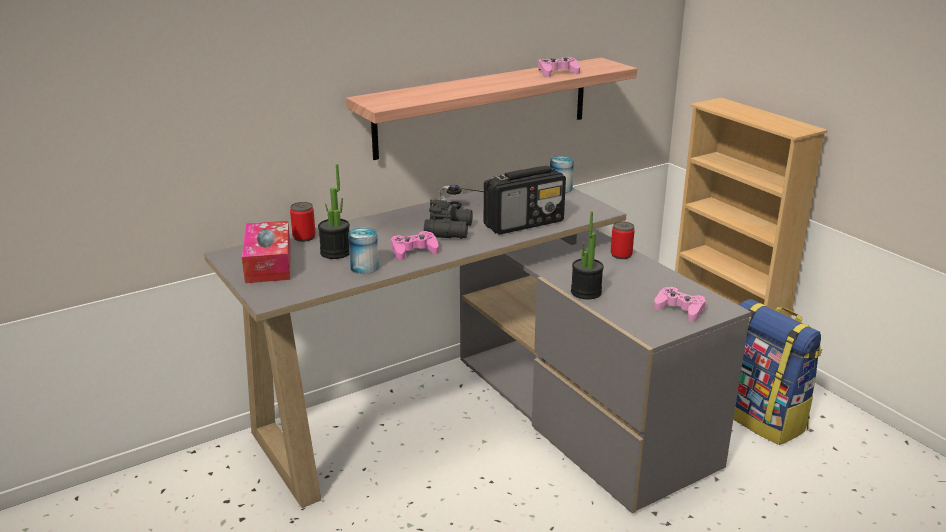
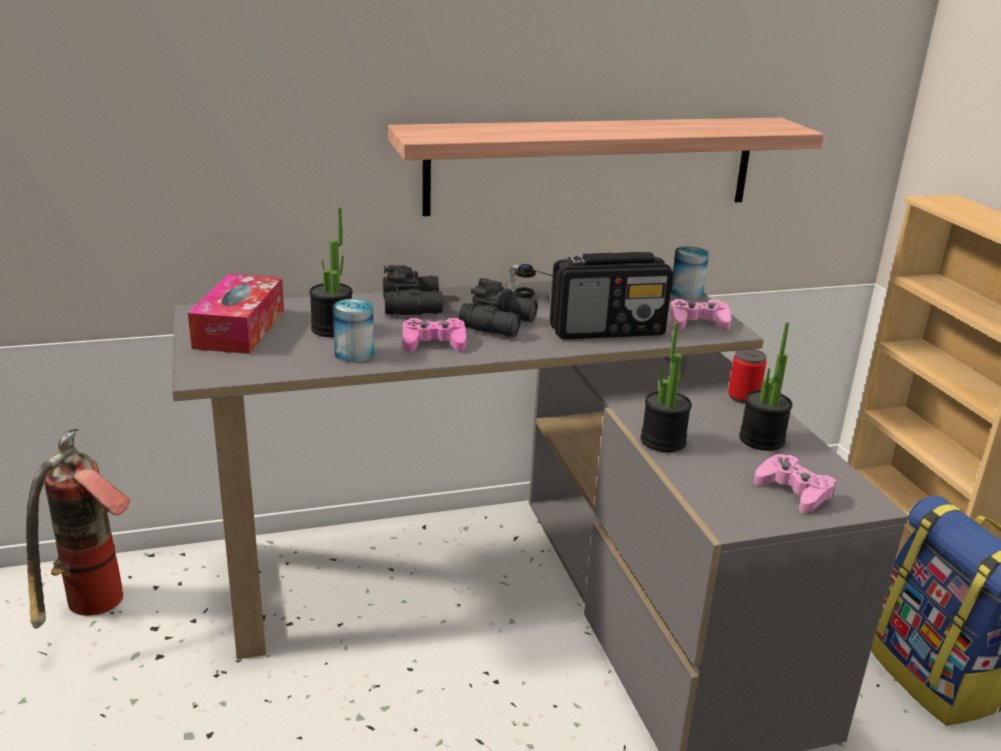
camera: 15 degrees right, 0 degrees up
can [290,202,316,242] -> none
pink game controller [538,57,580,77] -> pink game controller moved to [670,299,732,331]
none -> fire extinguisher [26,429,131,629]
none -> black binoculars [383,265,443,315]
none -> potted plant [739,322,792,451]

